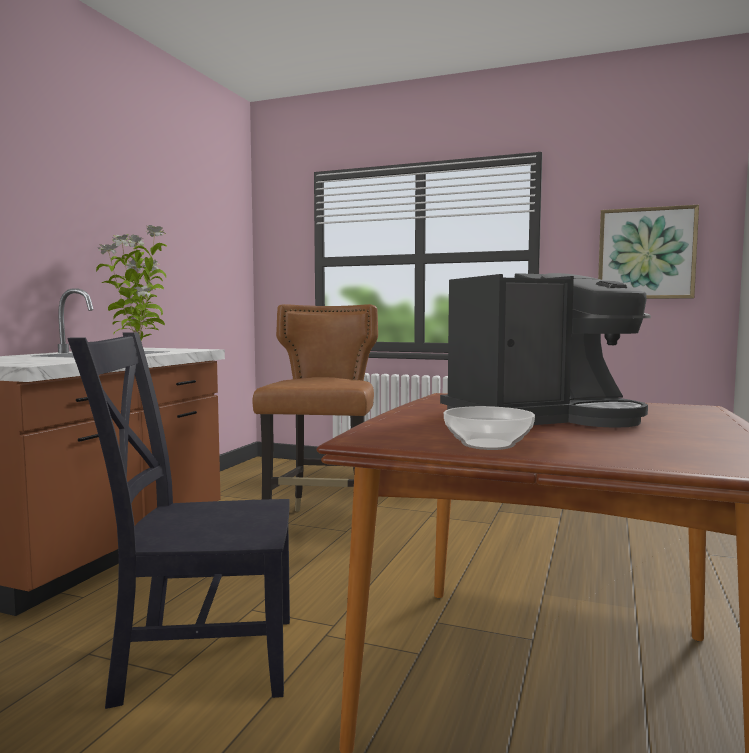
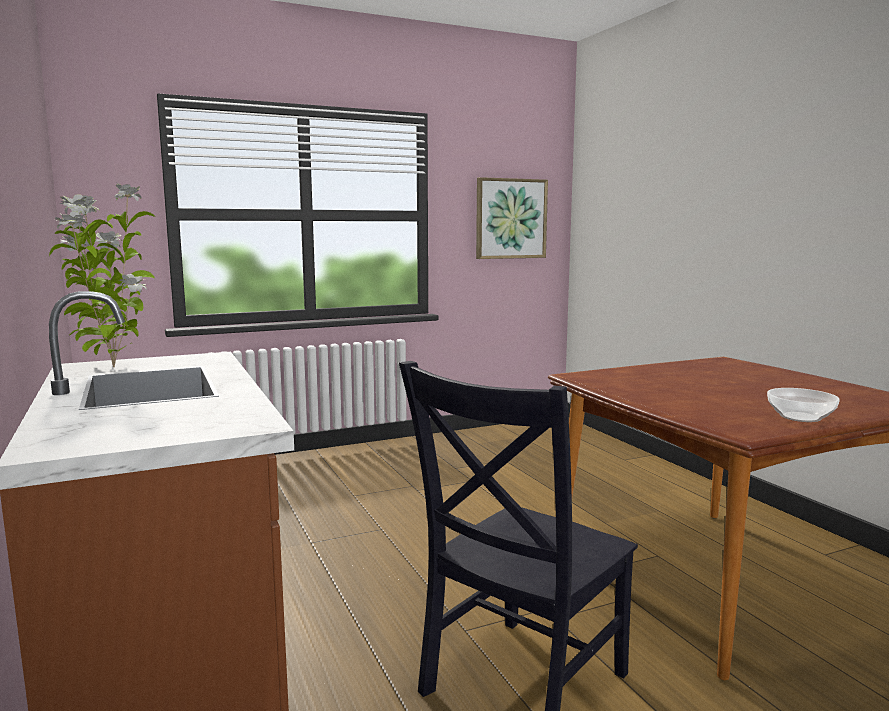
camera: 45 degrees left, 5 degrees up
brown chair [252,304,378,512] -> none
coffee machine [440,273,651,428] -> none

